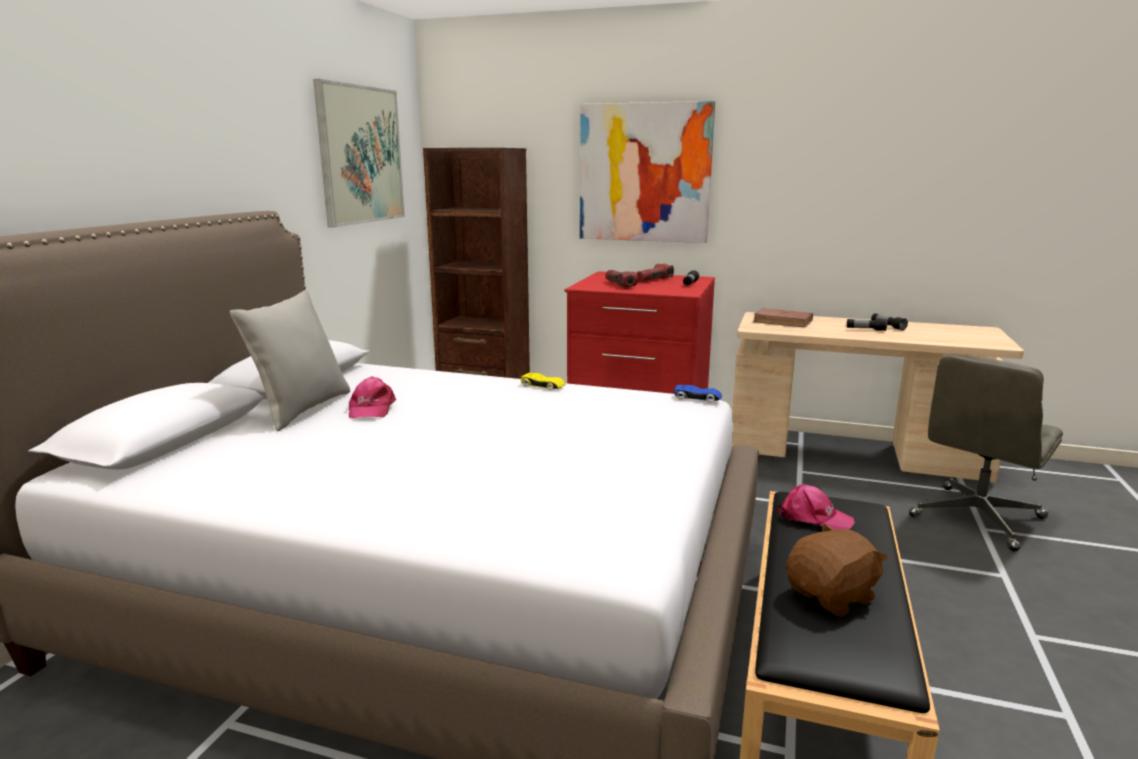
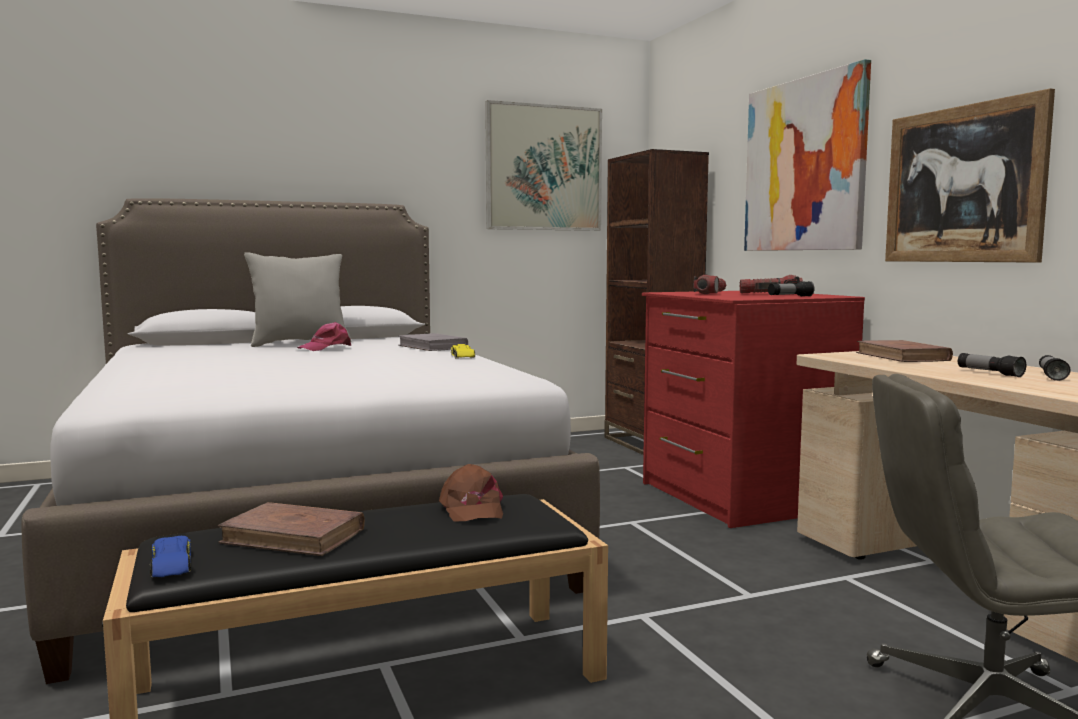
camera: 50 degrees right, 10 degrees down
blue toy car [674,385,722,402] -> blue toy car moved to [150,536,191,577]
pink cap [778,484,855,530] -> brown cap [439,464,503,522]
brown plush toy [787,524,888,617] -> brown book [218,502,365,556]
none -> grey book [398,333,468,351]
none -> picture [885,88,1055,263]

